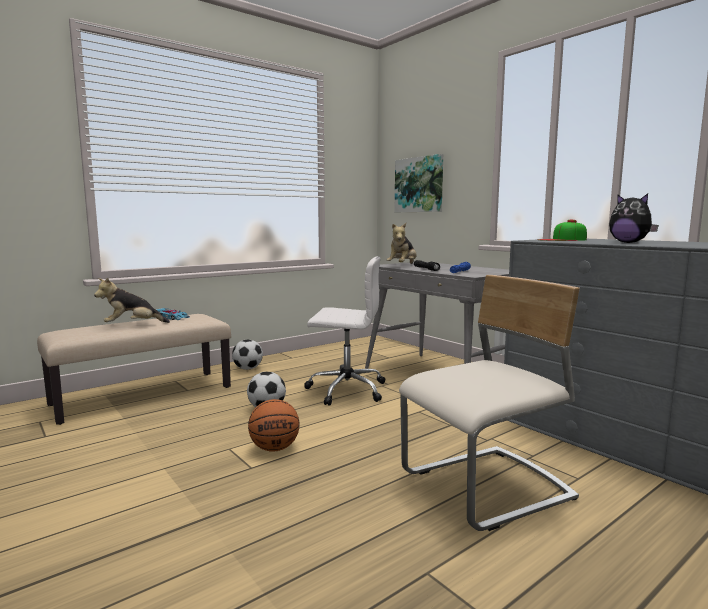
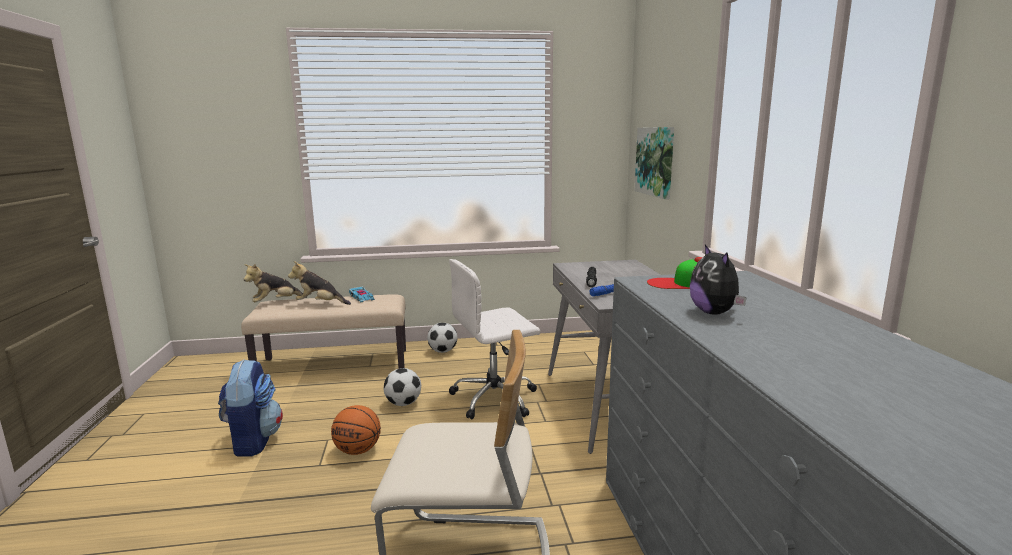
camera: 30 degrees right, 5 degrees up
white office chair [304,256,385,406] -> white office chair turned 120 degrees clockwise [449,259,540,419]
plush toy [386,223,417,264] -> plush toy moved to [244,264,307,302]
none -> backpack [218,359,283,456]

